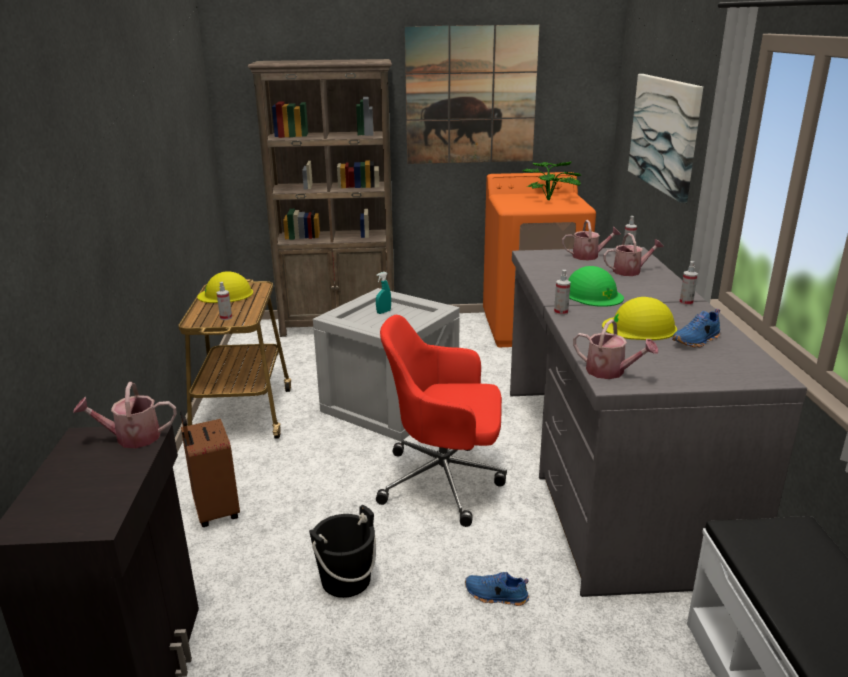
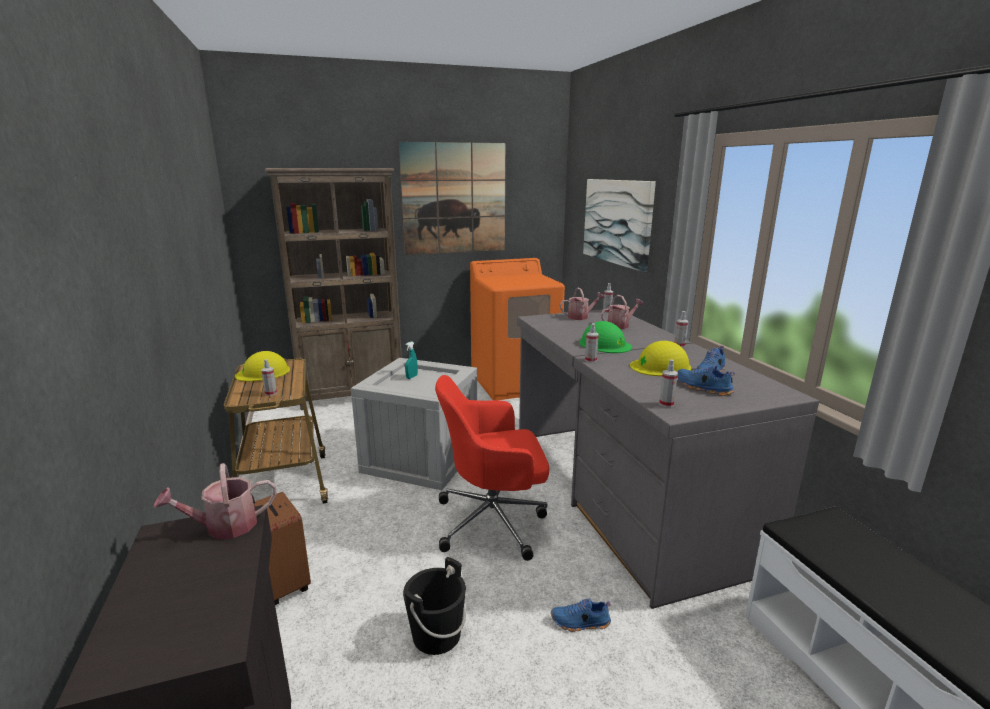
camera: 15 degrees left, 5 degrees down
potted plant [523,161,581,200] -> none
watering can [573,319,658,379] -> spray bottle [659,359,678,407]
none -> blue shoe [677,365,735,396]

